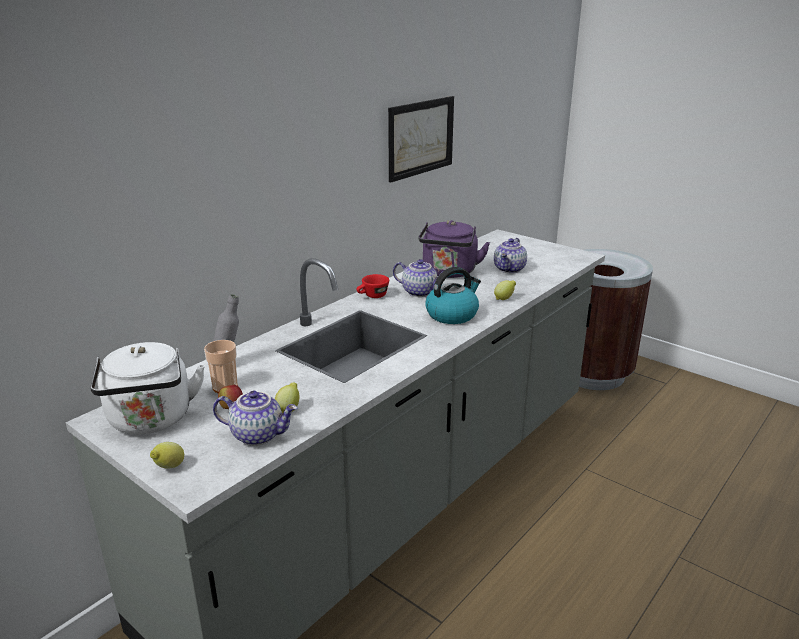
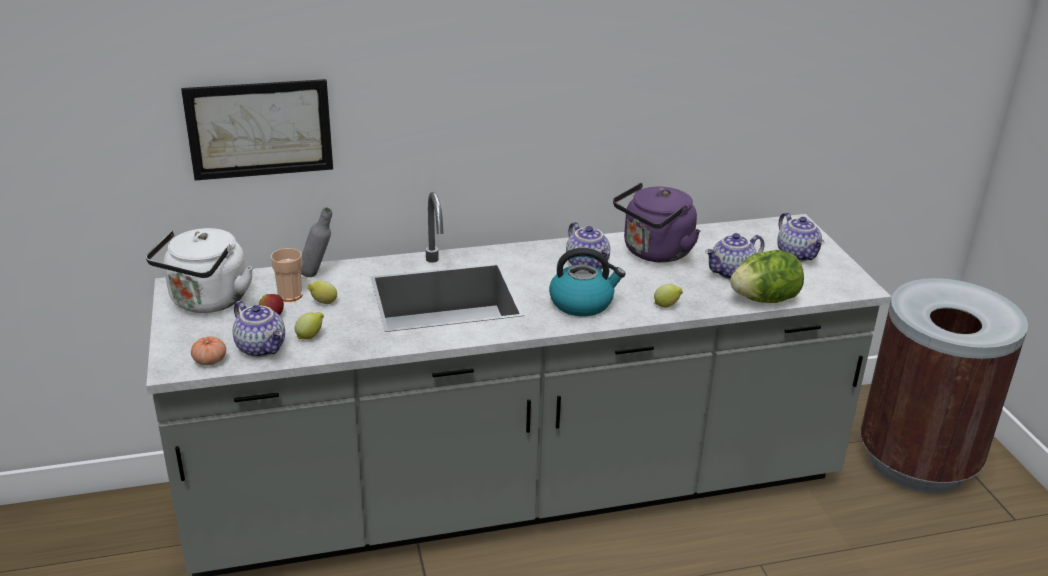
camera: 35 degrees right, 5 degrees up
lemon [150,442,184,469] -> lemon moved to [307,281,337,304]
red cup [356,274,389,298] -> none
picture [388,96,454,182] -> picture moved to [181,79,333,181]
none -> tomato [191,336,226,365]
none -> lettuce [730,250,804,303]
none -> teapot [777,212,825,262]

